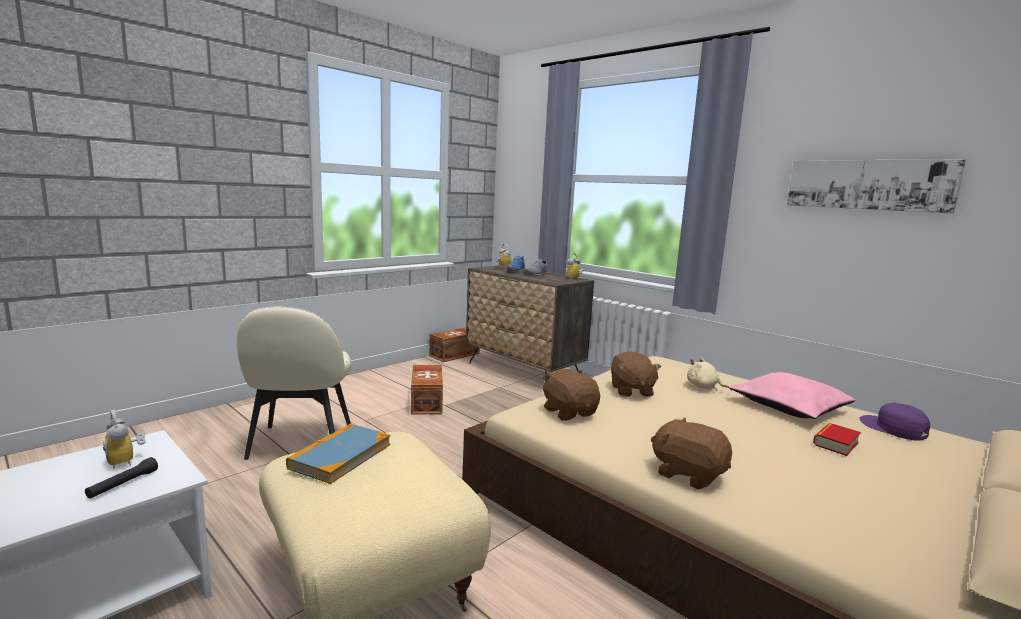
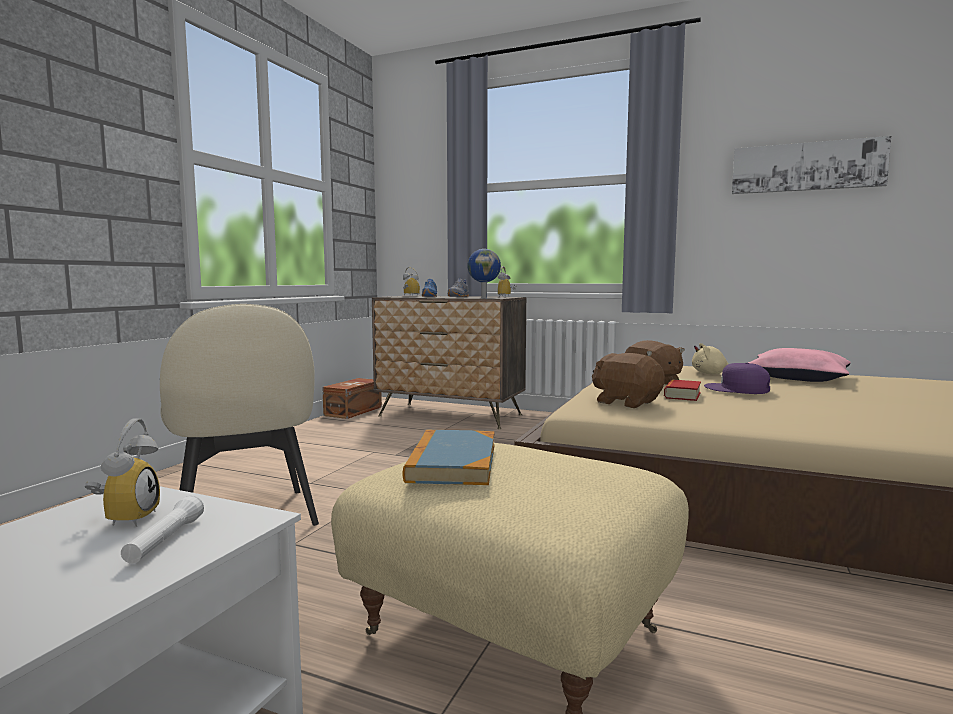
camera: 20 degrees left, 5 degrees down
black flashlight [85,457,158,499] -> white flashlight [121,495,204,564]
alarm clock [103,410,146,469] -> alarm clock turned 120 degrees counterclockwise [85,418,160,527]
brown storage box [411,365,443,415] -> none
brown plush toy [651,417,732,490] -> none
book [813,423,861,456] -> book moved to [664,380,701,401]
purple cap [859,403,930,441] -> purple cap moved to [704,363,770,394]
none -> globe [467,249,501,298]

